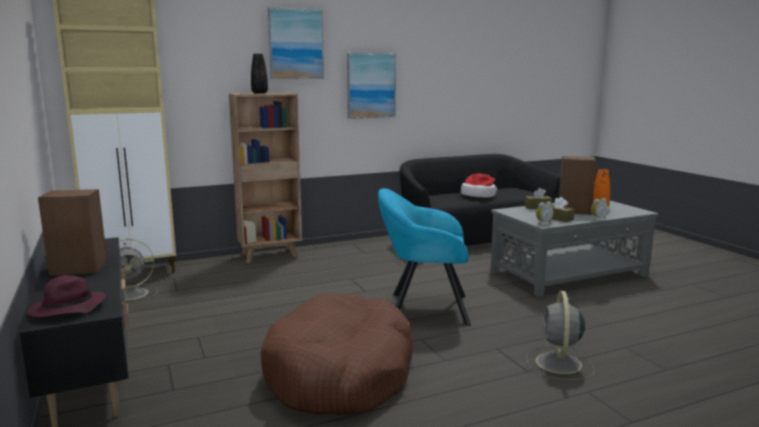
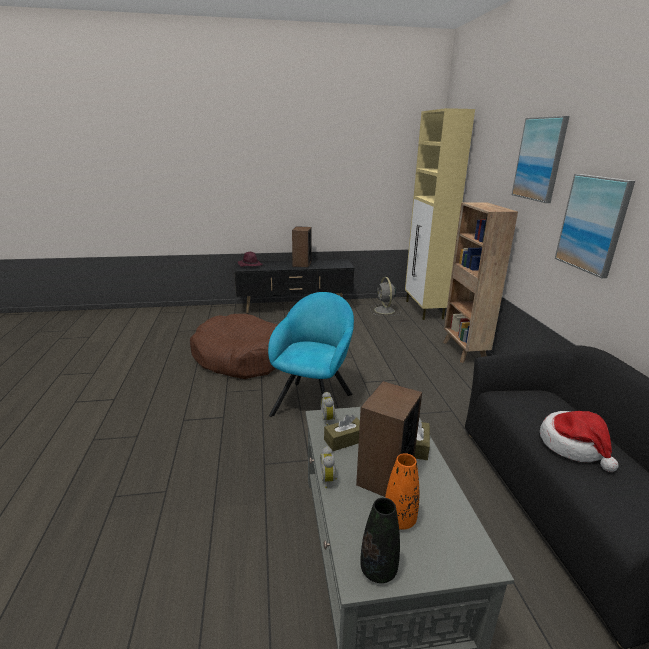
camera: 105 degrees right, 10 degrees up
black vase [251,54,268,93] -> black vase moved to [360,498,400,583]
grey fan [526,291,595,380] -> none

